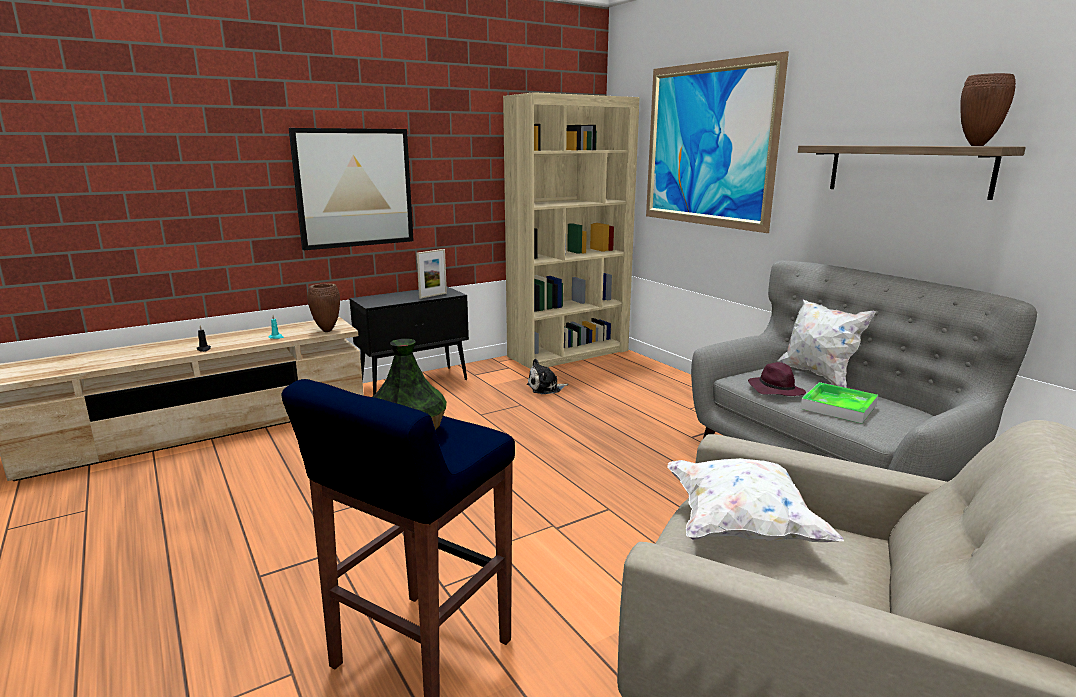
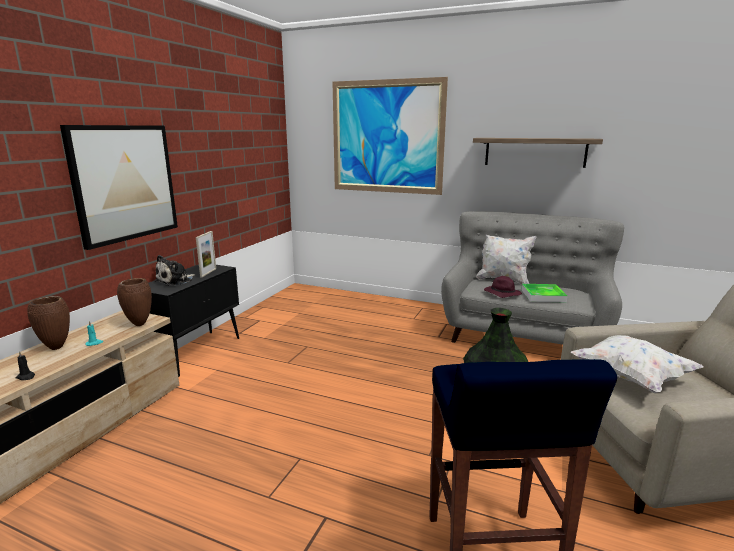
camera: 35 degrees left, 0 degrees up
beige bookcase [503,92,639,369] -> none
plush toy [527,359,569,394] -> plush toy moved to [154,255,195,286]
brown vase [960,73,1016,146] -> brown vase moved to [27,296,70,350]

